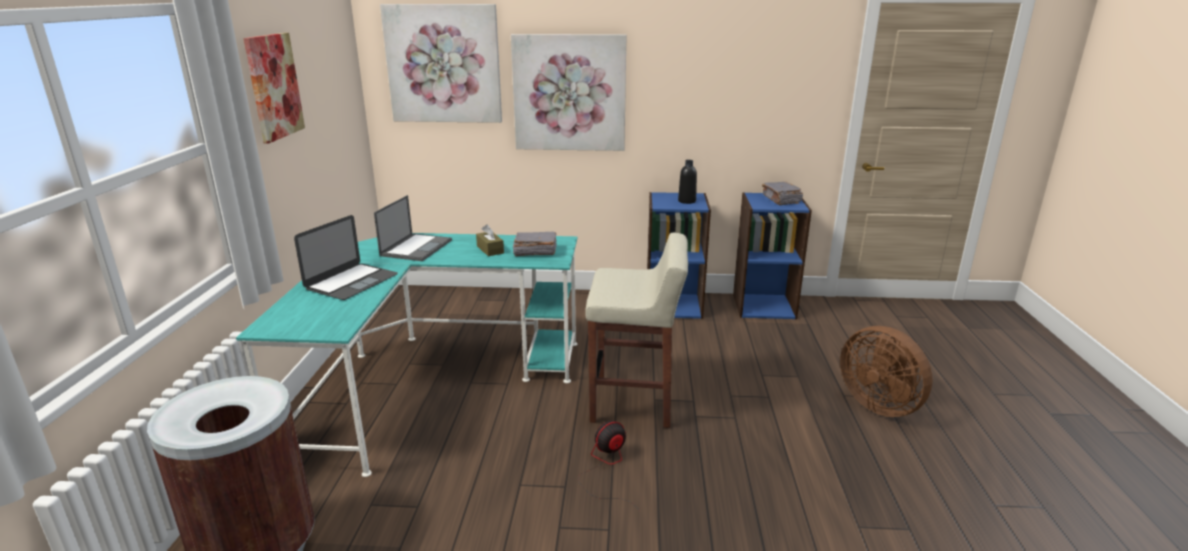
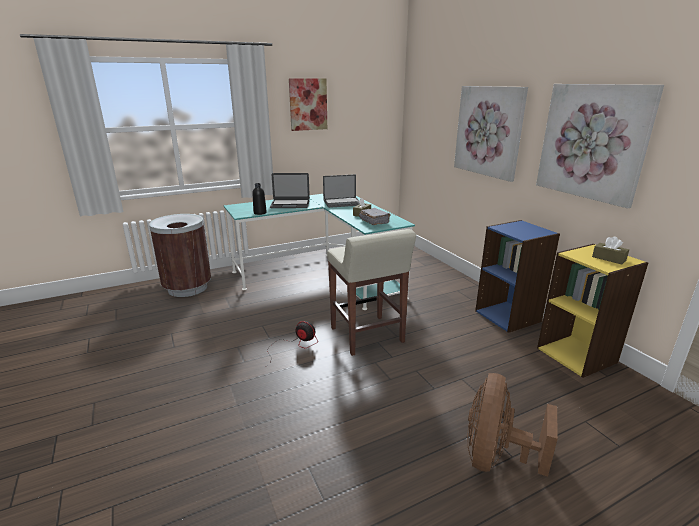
camera: 60 degrees right, 0 degrees up
picture [380,4,502,123] -> picture moved to [536,84,664,208]
black bottle [678,160,697,204] -> black bottle moved to [252,183,267,215]
blue bookcase [733,192,812,319] -> yellow bookcase [537,244,648,378]
grey book [762,182,803,205] -> brown tissue box [592,236,629,265]

